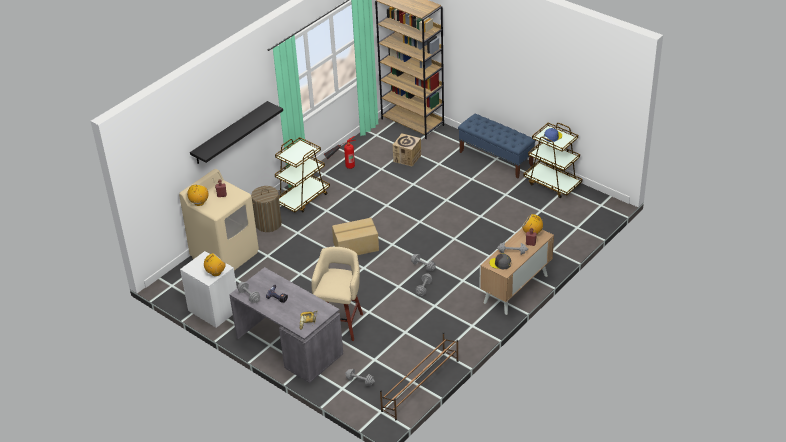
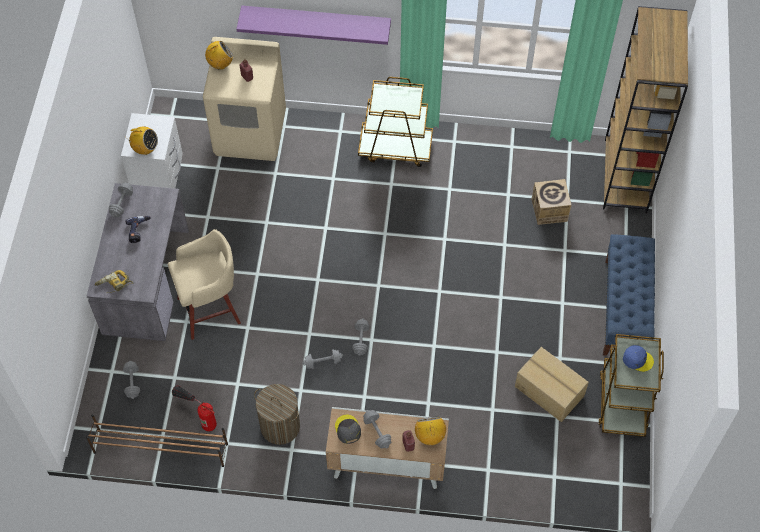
camera: 55 degrees right, 20 degrees up
black shelf [190,101,283,164] -> purple shelf [237,6,391,45]
laundry basket [251,186,282,232] -> laundry basket moved to [254,384,300,445]
fire extinguisher [324,136,357,169] -> fire extinguisher moved to [172,386,217,432]
cardboard box [332,218,379,255] -> cardboard box moved to [515,347,589,422]

